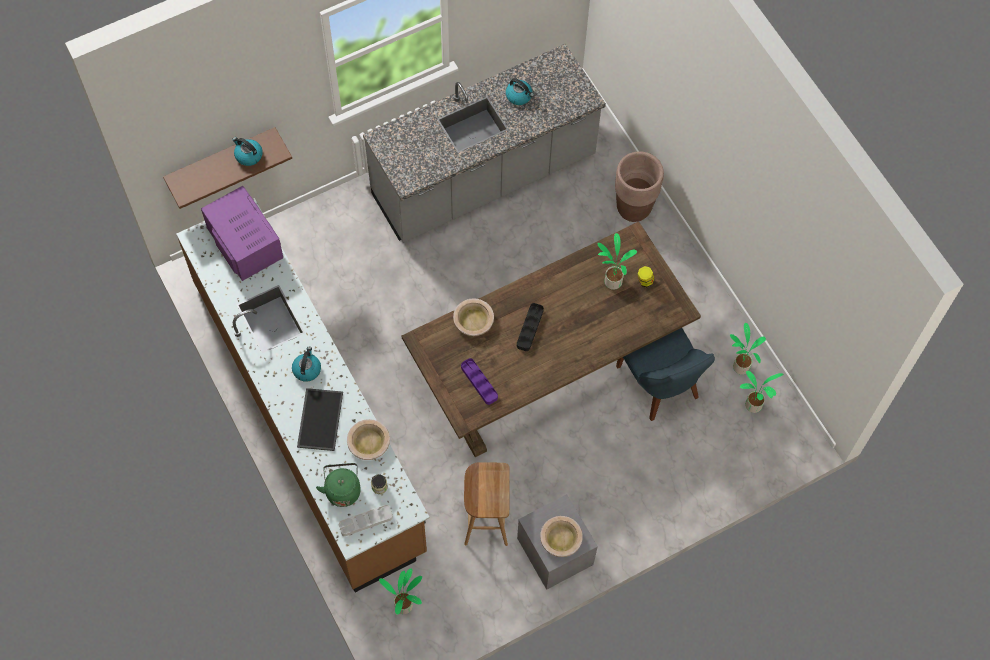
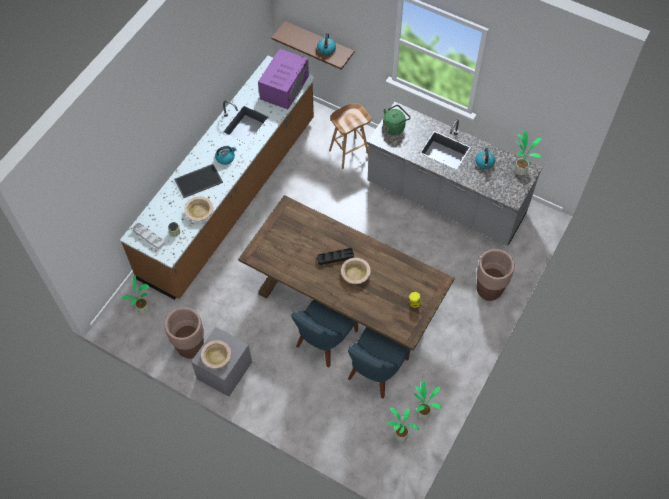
camera: 60 degrees right, 5 degrees down
green kettle [316,463,361,507] -> green kettle moved to [383,105,411,135]
beige bowl [453,298,494,336] -> beige bowl moved to [341,258,371,284]
purple tray [461,358,498,405] -> none
brown stool [464,462,510,546] -> brown stool moved to [329,103,371,169]
potted plant [597,233,637,290] -> potted plant moved to [514,130,541,175]
none -> brown planter [164,307,204,359]
none -> blue chair [291,300,358,368]

